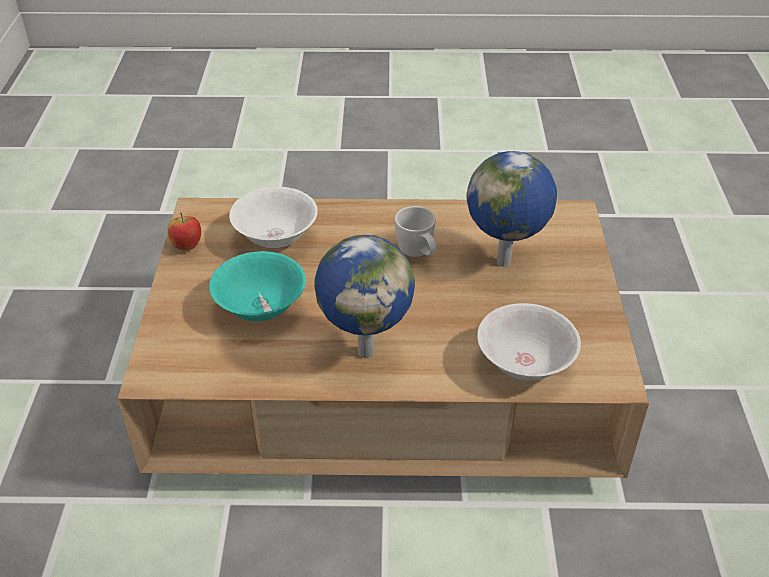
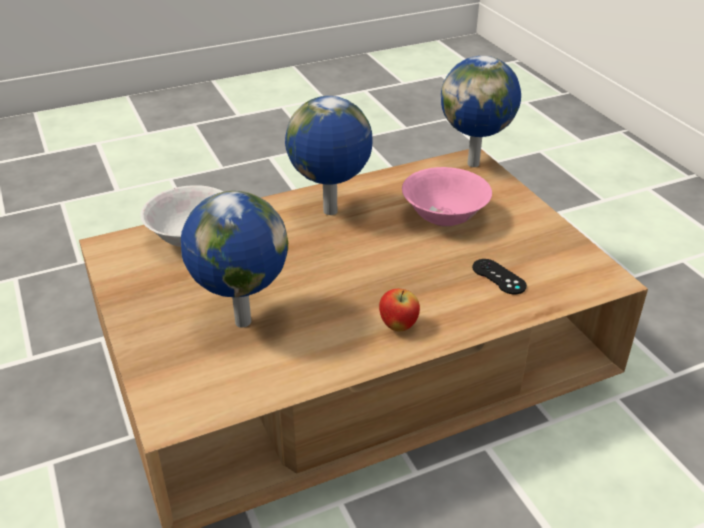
camera: 155 degrees right, 5 degrees down
apple [167,213,201,251] -> apple moved to [379,289,420,332]
turquoise bowl [209,251,306,321] -> pink bowl [402,167,492,227]
white bowl [229,187,318,248] -> black game controller [472,259,527,294]
white mug [395,206,436,257] -> none
none -> globe [441,56,521,167]

